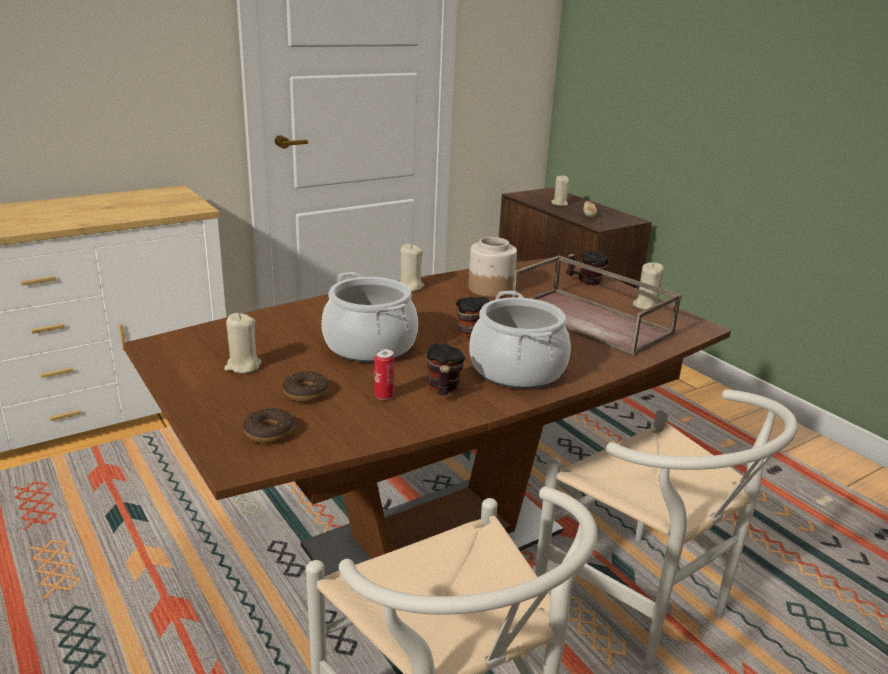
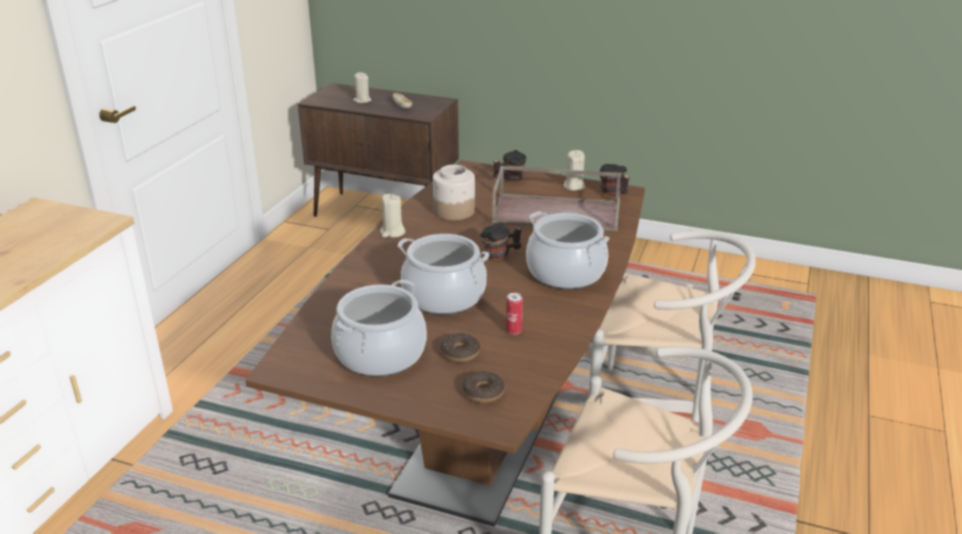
camera: 35 degrees left, 5 degrees up
beige candle [224,313,262,373] -> cooking pot [331,279,427,377]
mug [427,343,465,396] -> mug moved to [600,164,630,194]

